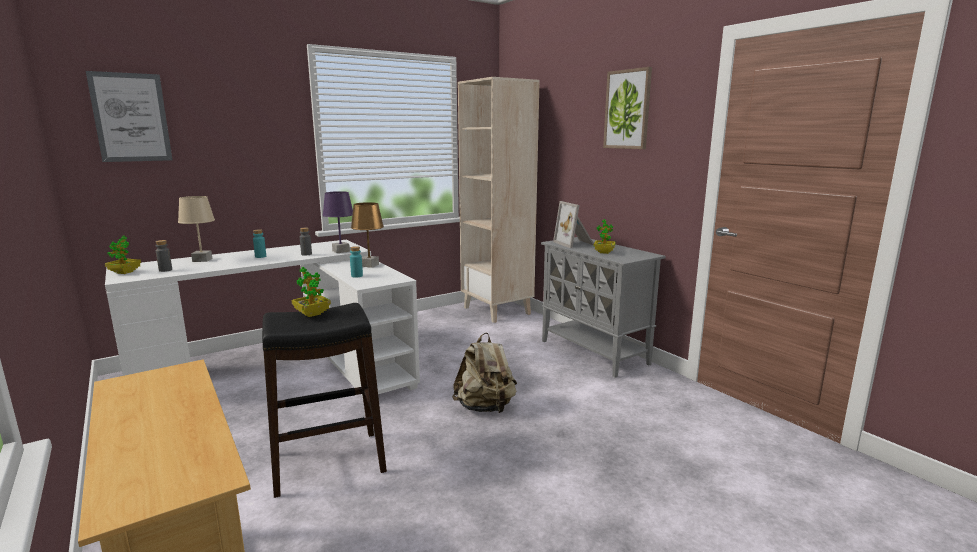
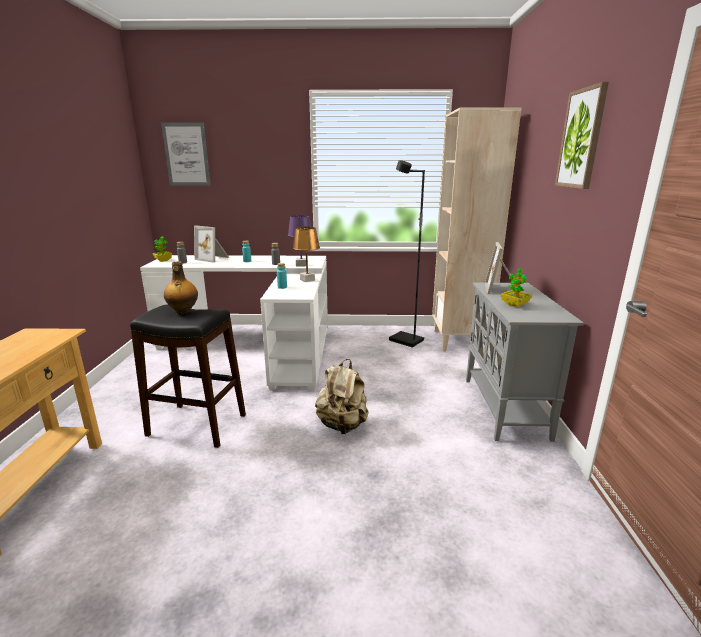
camera: 35 degrees right, 5 degrees up
beige table lamp [178,196,215,262] -> picture frame [194,225,229,263]
potted plant [292,267,331,317] -> bottle [164,261,198,314]
none -> black floor lamp [389,160,425,348]

